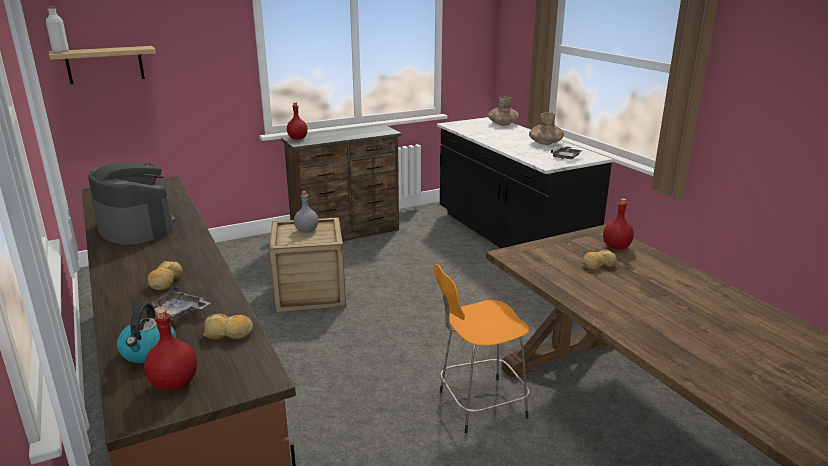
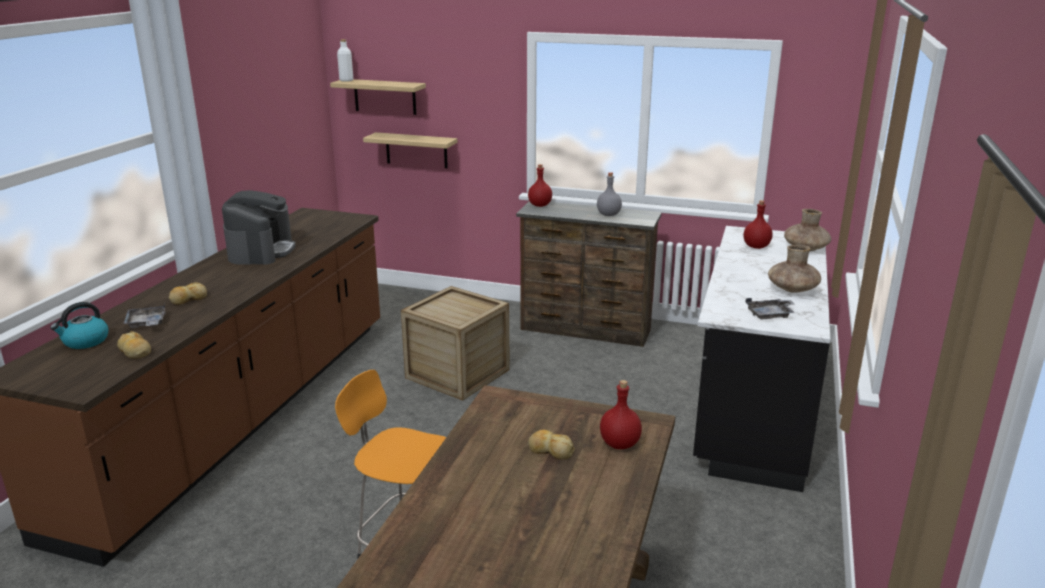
camera: 45 degrees right, 0 degrees up
red bottle [144,309,197,391] -> red bottle moved to [743,200,773,249]
grey bottle [294,191,318,233] -> grey bottle moved to [597,172,622,216]
none -> shelf [363,132,457,168]

